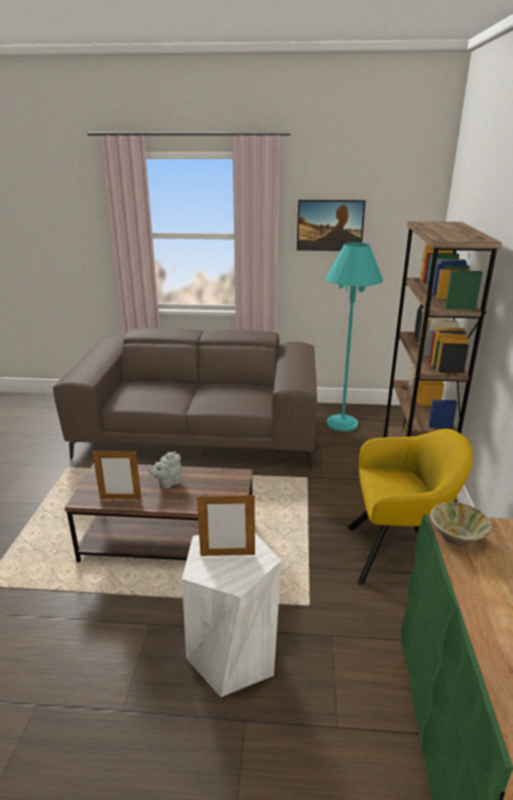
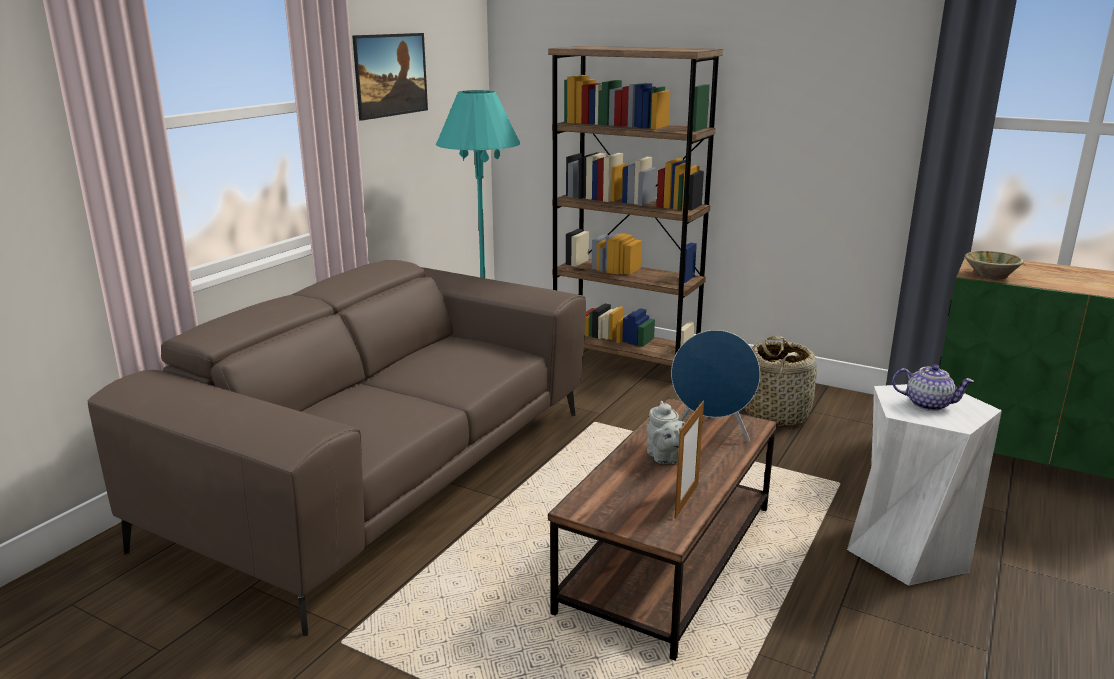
camera: 65 degrees left, 5 degrees down
picture frame [197,493,255,556] -> teapot [892,365,974,411]
yellow armchair [348,429,473,585] -> basket [744,336,817,427]
none -> blue speaker [671,330,760,442]

